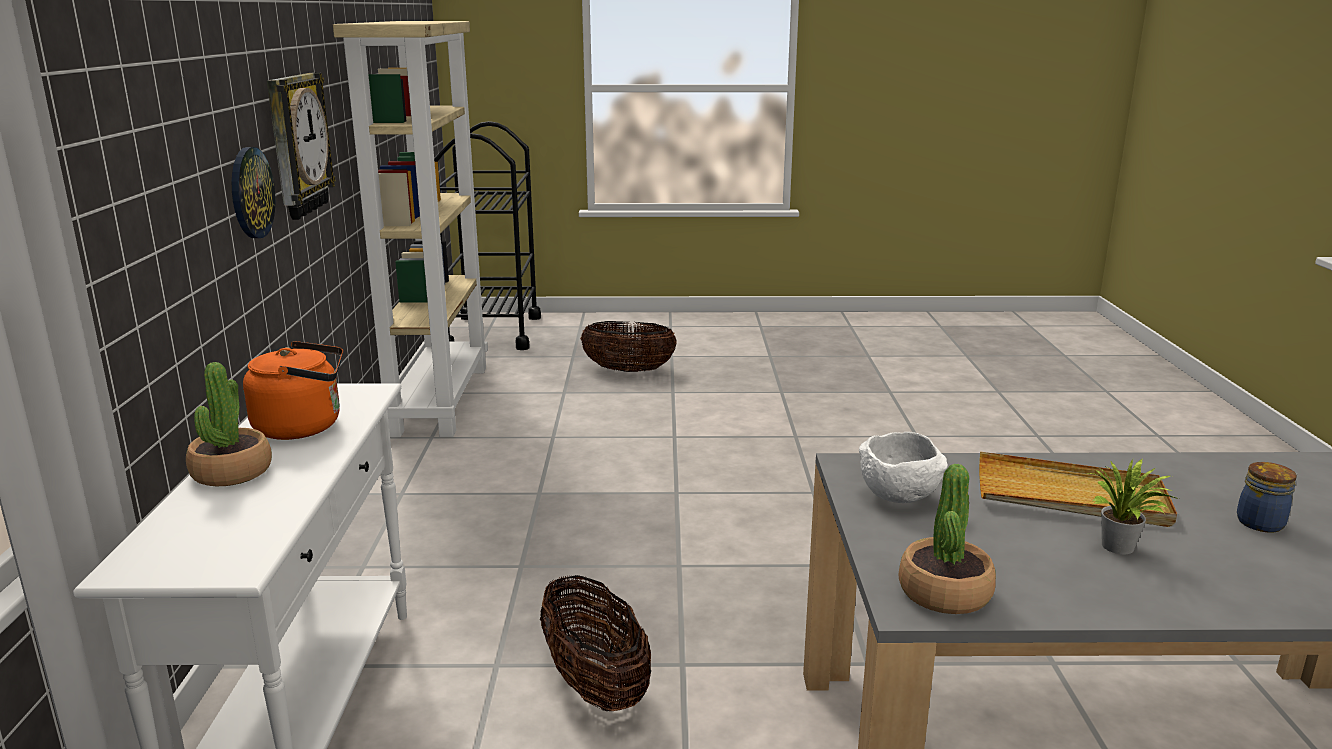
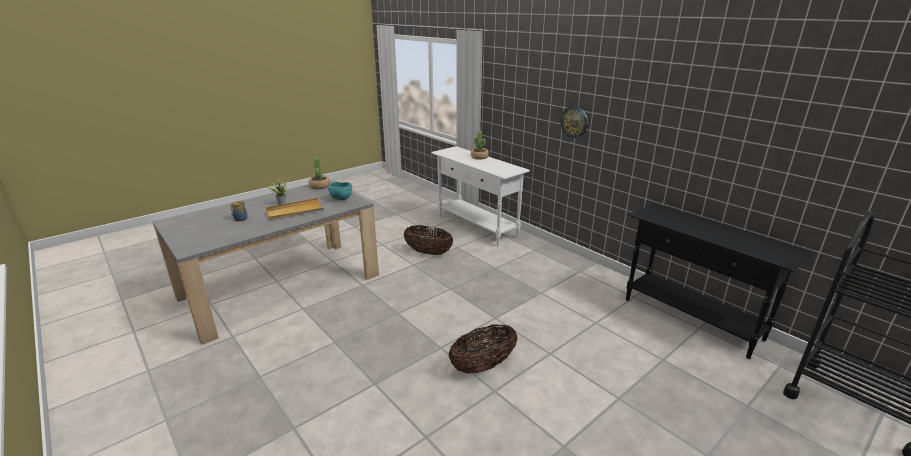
camera: 140 degrees right, 5 degrees up
orange kettle [243,341,343,440] -> none
wall clock [267,73,336,220] -> none
beige bookcase [333,21,488,437] -> black console table [626,203,812,359]
basket [580,321,677,372] -> basket moved to [449,324,517,373]
white bowl [859,432,948,503] -> turquoise bowl [327,182,352,200]

